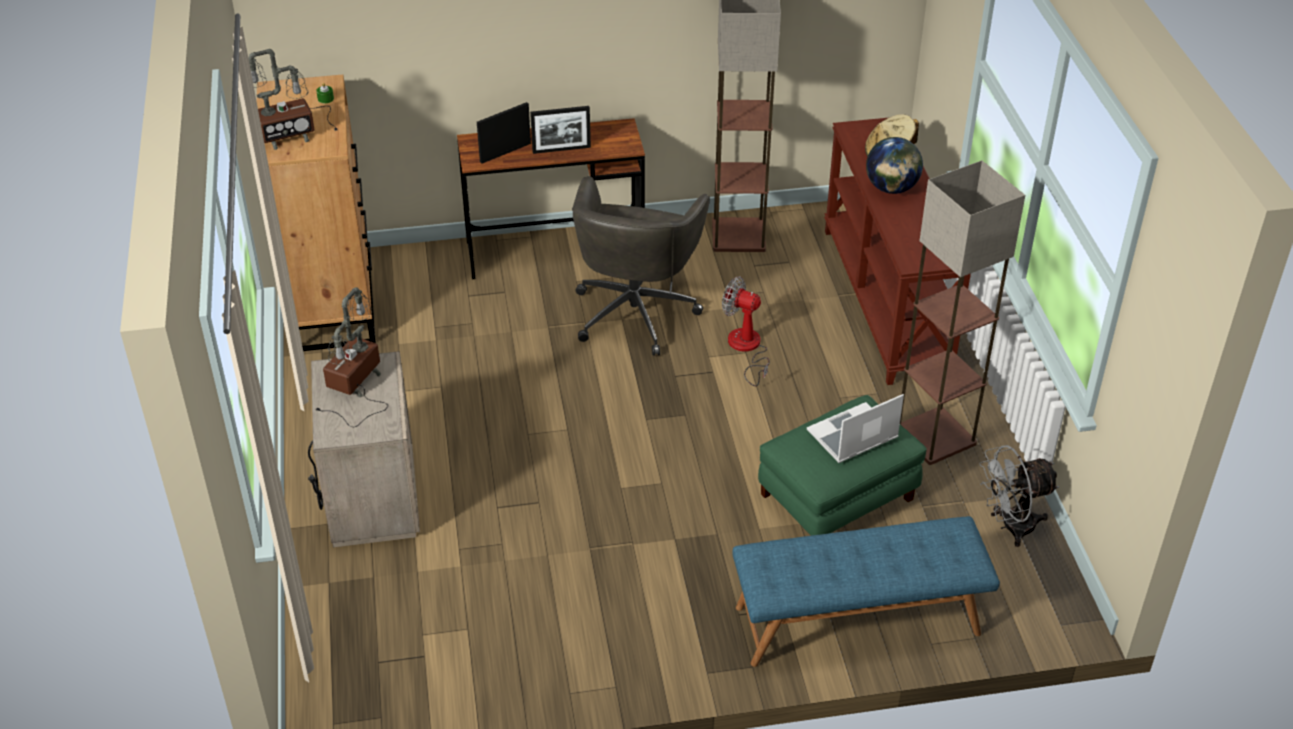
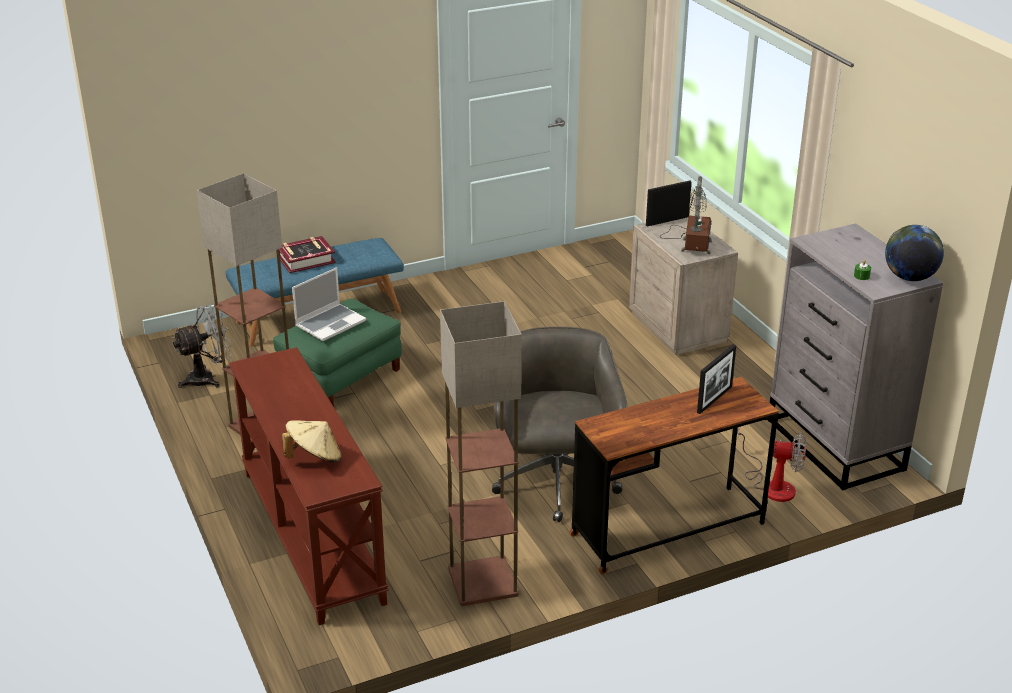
camera: 165 degrees right, 10 degrees down
table lamp [248,49,338,150] -> none
brown dresser [257,75,376,351] -> grey dresser [768,223,943,490]
picture frame [530,106,591,154] -> picture frame moved to [646,180,692,227]
fan [722,277,770,386] -> fan moved to [738,431,806,502]
globe [866,137,923,194] -> globe moved to [885,225,944,281]
none -> book [279,236,336,273]

